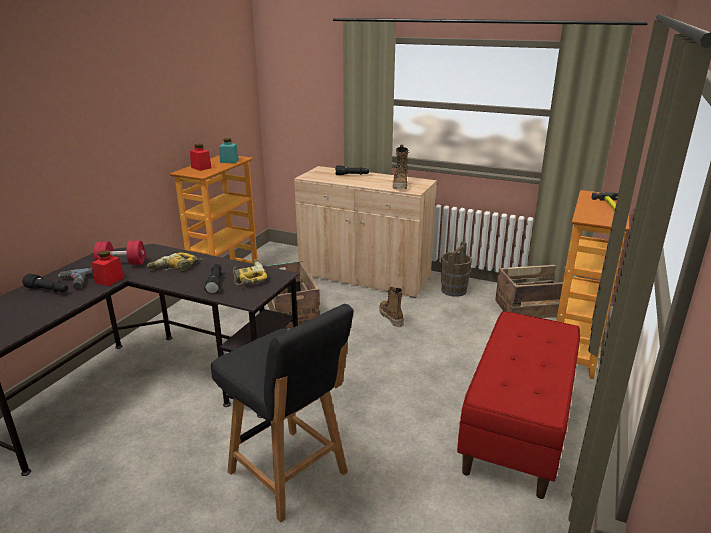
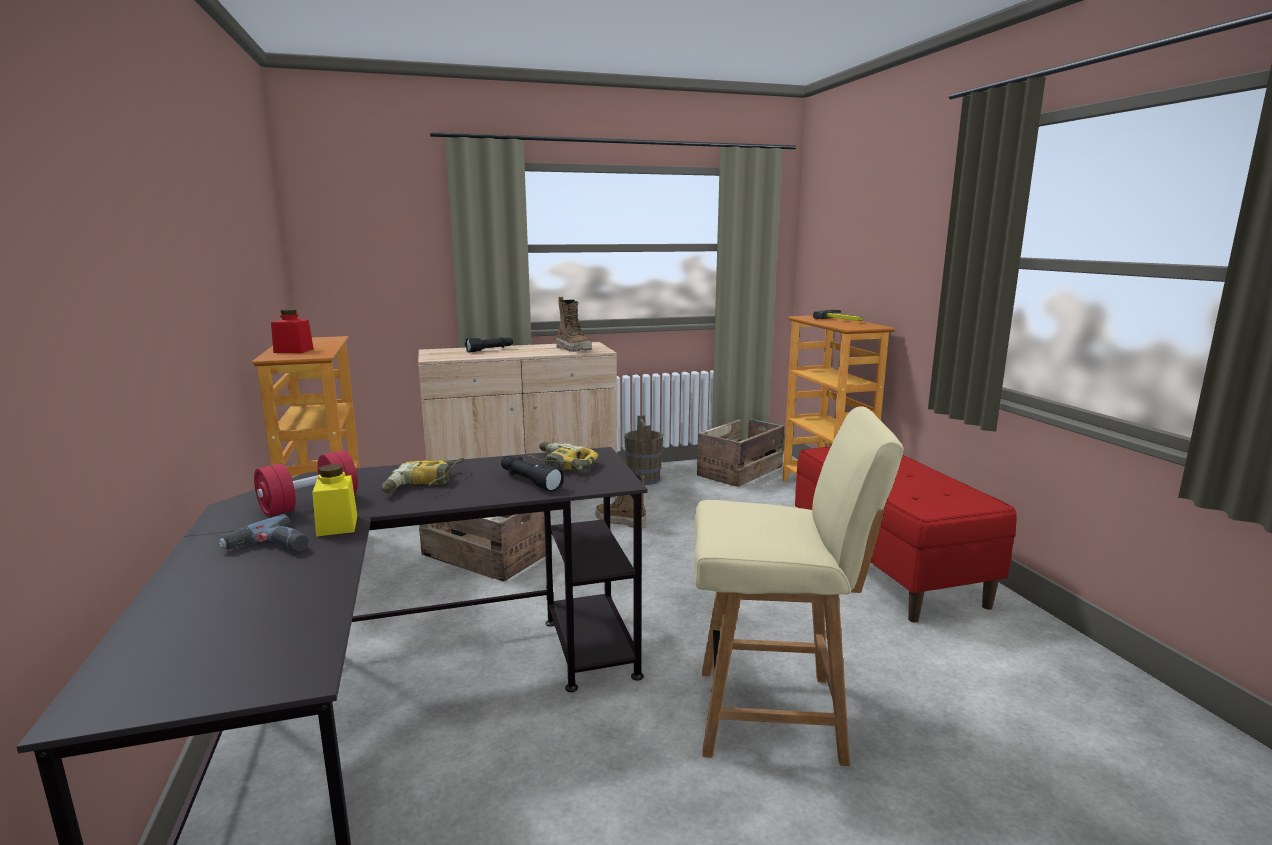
camera: 40 degrees left, 10 degrees down
black flashlight [22,274,68,293] -> none
red jar [92,250,124,286] -> yellow jar [312,464,357,536]
black chair [211,304,354,522] -> beige chair [694,406,904,766]
turquoise jar [219,138,239,163] -> none

